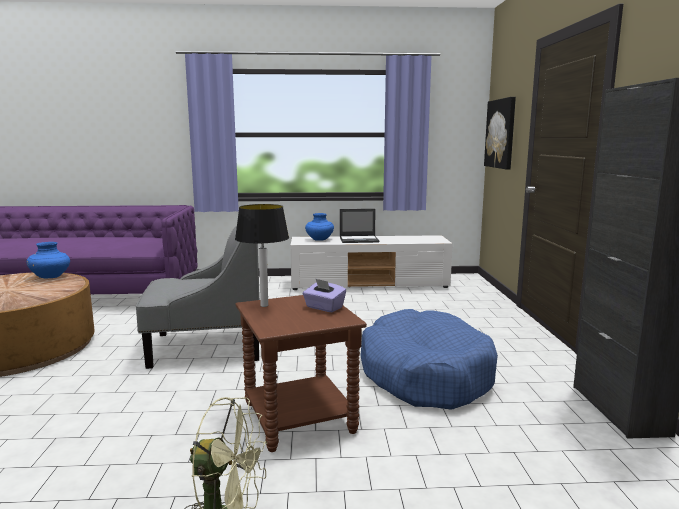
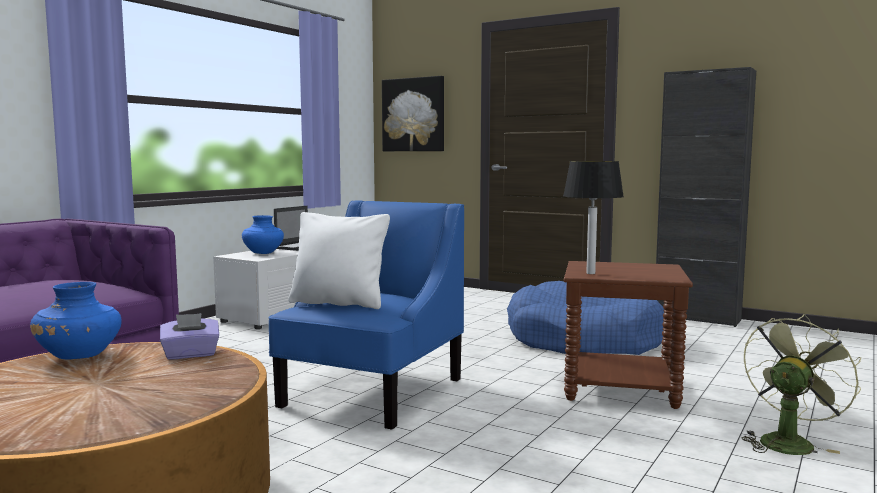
camera: 55 degrees left, 5 degrees down
grey armchair [136,226,260,369] -> blue armchair [268,200,464,430]
purple tissue box [303,278,346,312] -> purple tissue box moved to [160,313,219,359]
none -> white pillow [288,212,390,309]

